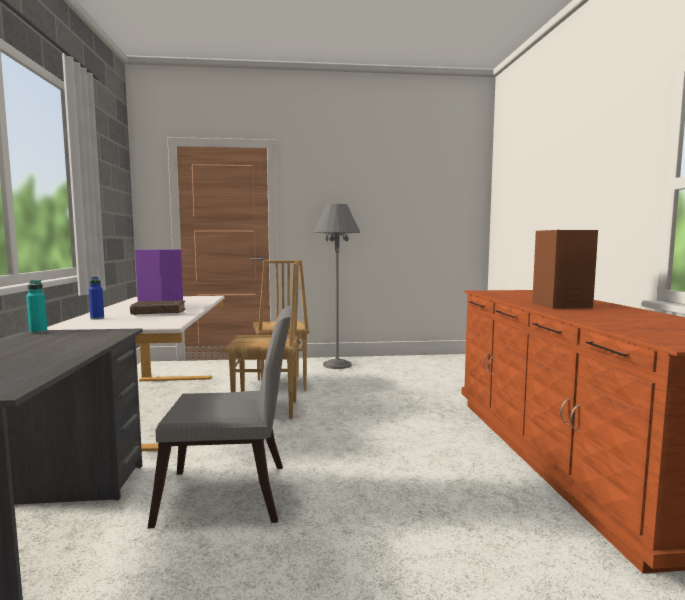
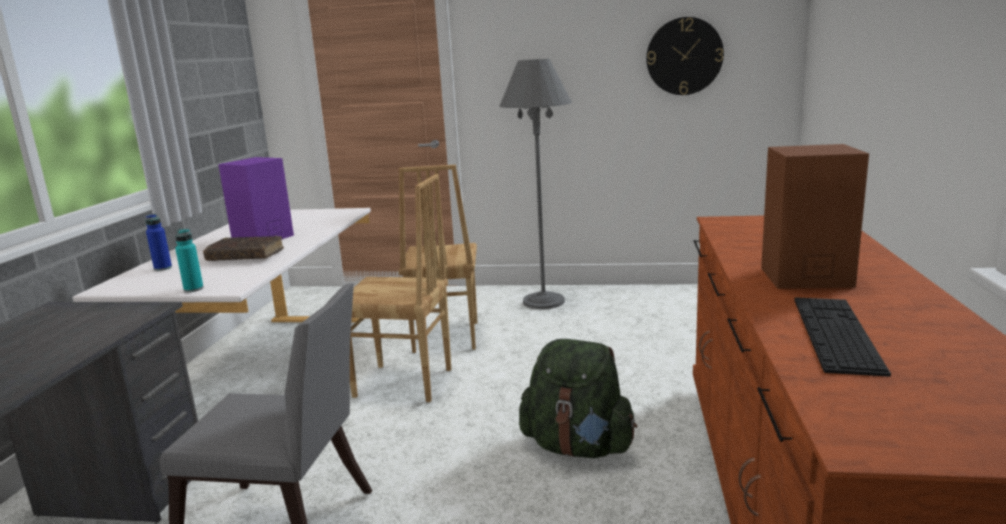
camera: 15 degrees right, 10 degrees up
turquoise bottle [26,280,47,334] -> turquoise bottle moved to [175,229,204,292]
none -> green backpack [519,339,637,458]
none -> wall clock [646,17,724,95]
none -> keyboard [794,297,891,377]

